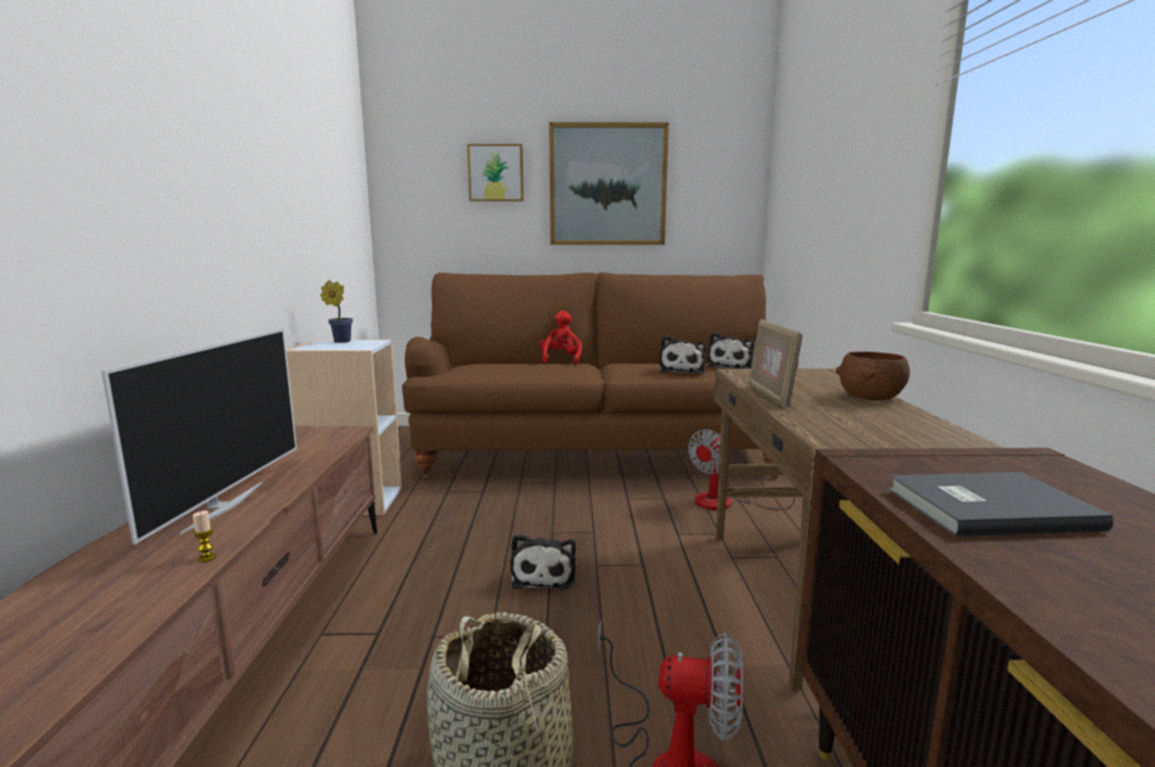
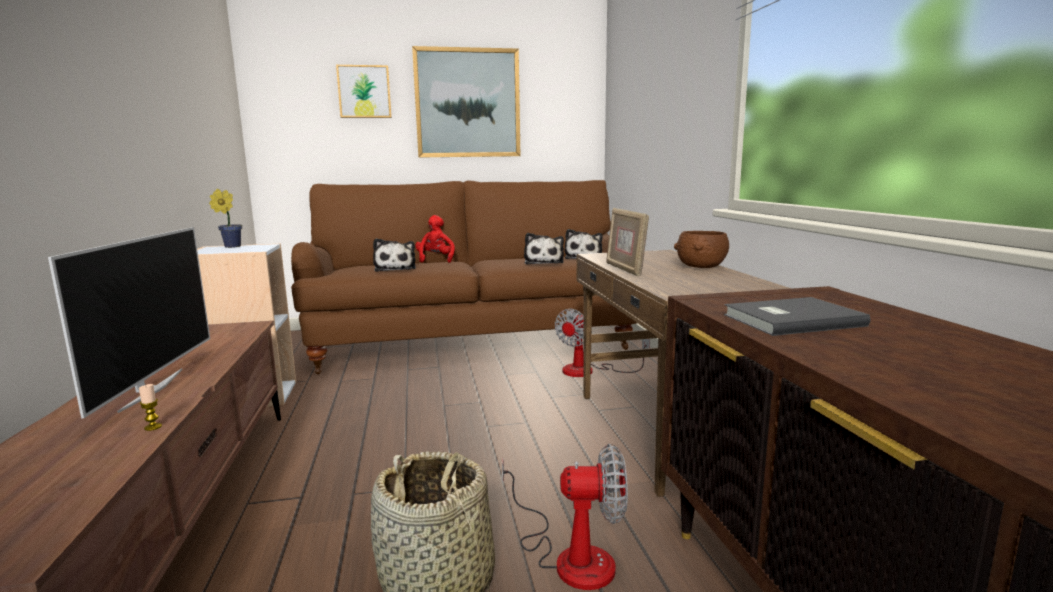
camera: 10 degrees left, 0 degrees up
plush toy [510,534,576,590] -> plush toy moved to [373,238,416,272]

